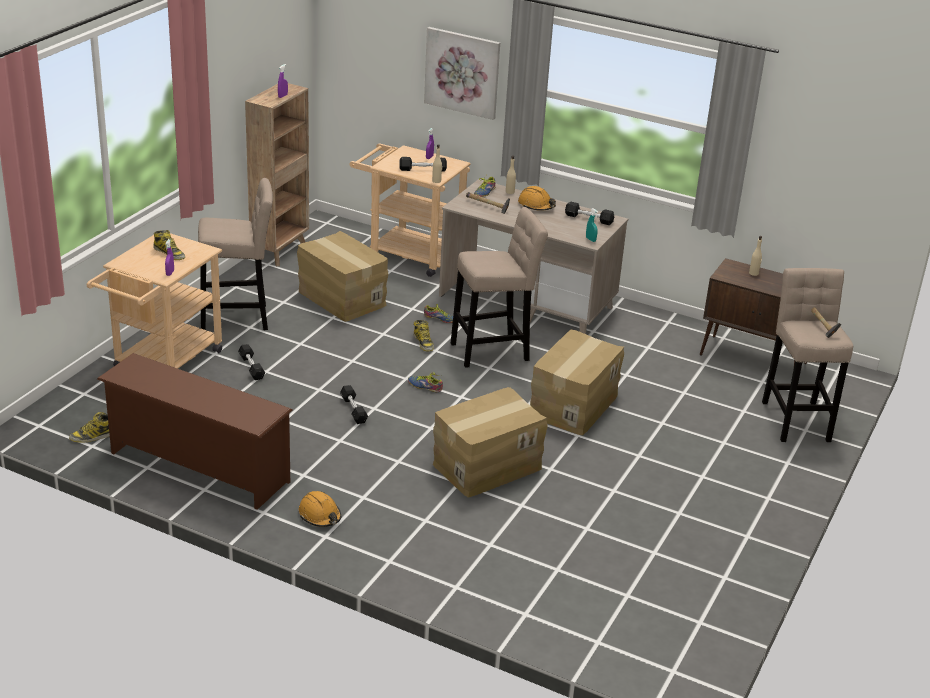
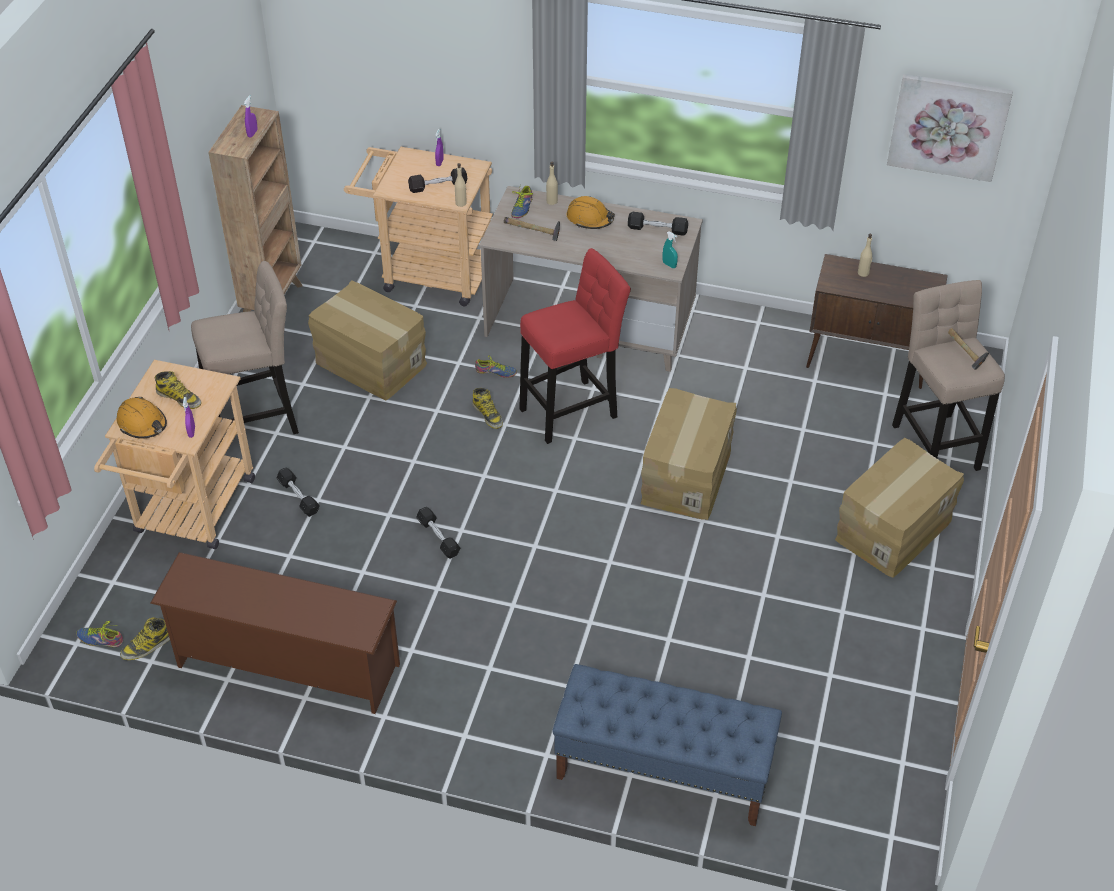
camera: 10 degrees left, 15 degrees up
orange hard hat [299,491,341,527] -> orange hard hat moved to [116,397,167,439]
shoe [408,373,443,392] -> shoe moved to [76,621,123,648]
picture [424,27,500,120] -> picture moved to [887,74,1013,182]
cardboard box [433,387,548,498] -> cardboard box moved to [835,438,964,578]
beige stool [451,207,548,368] -> red stool [519,248,631,444]
none -> blue bench [552,664,782,826]

